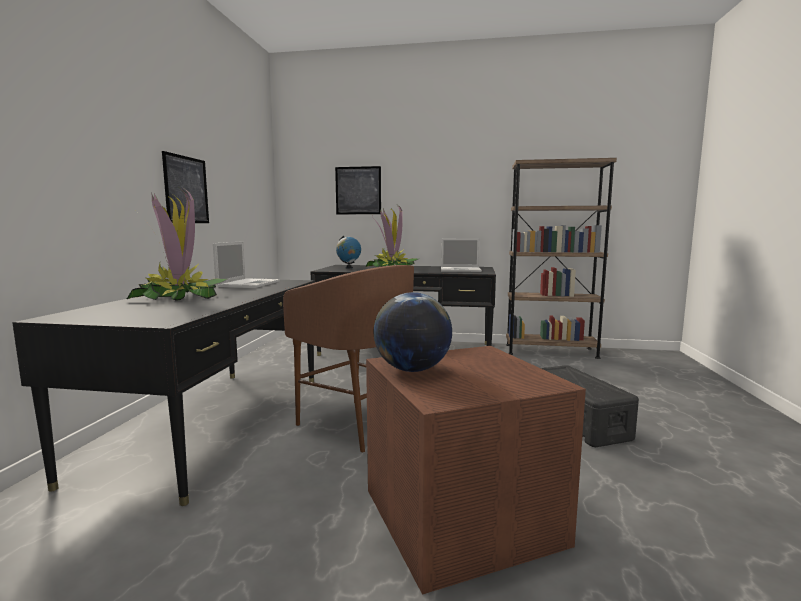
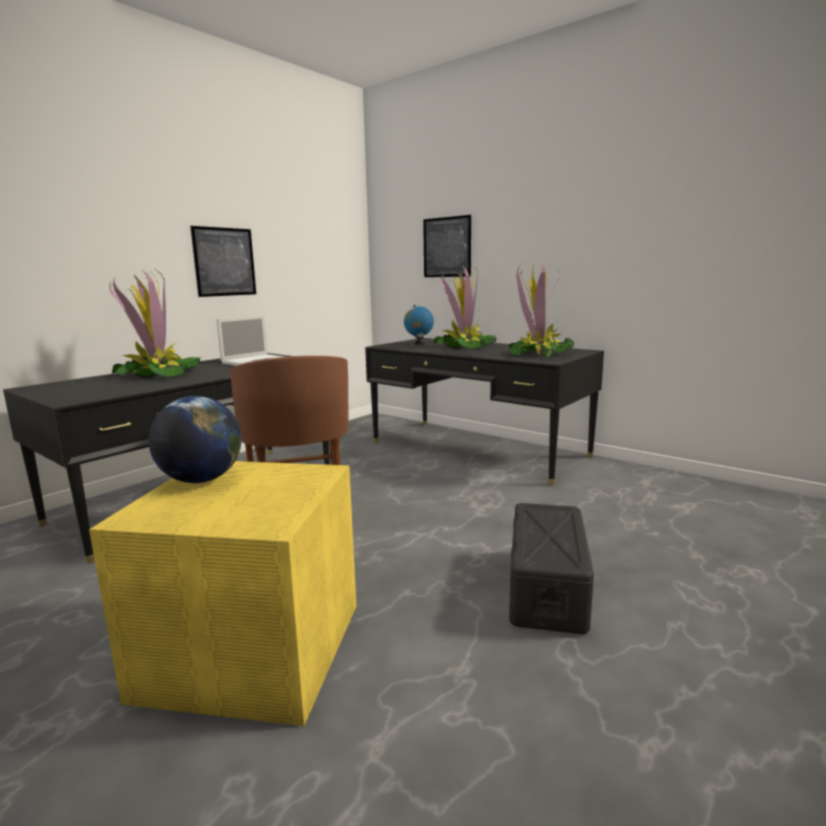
camera: 30 degrees right, 5 degrees up
brown storage box [366,346,586,595] -> yellow storage box [89,461,356,726]
laptop [441,238,482,272] -> potted plant [509,263,574,357]
brown bookcase [506,158,617,359] -> none

